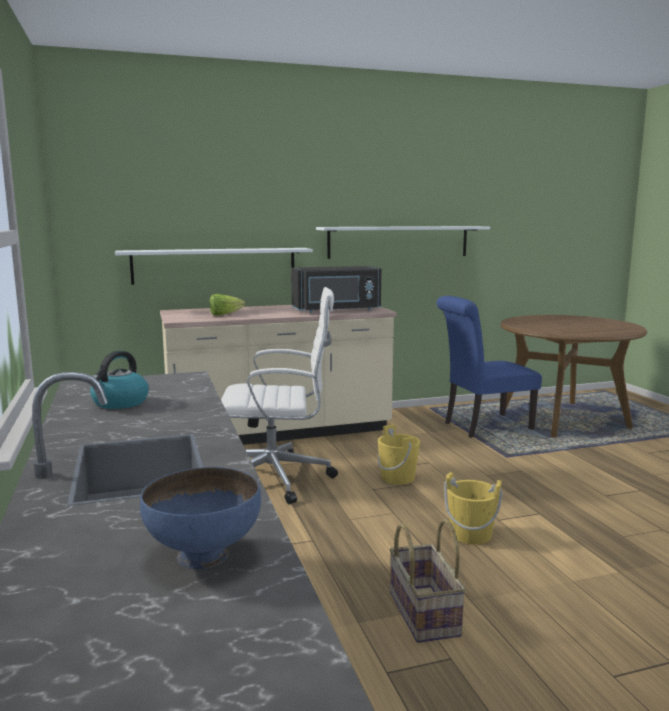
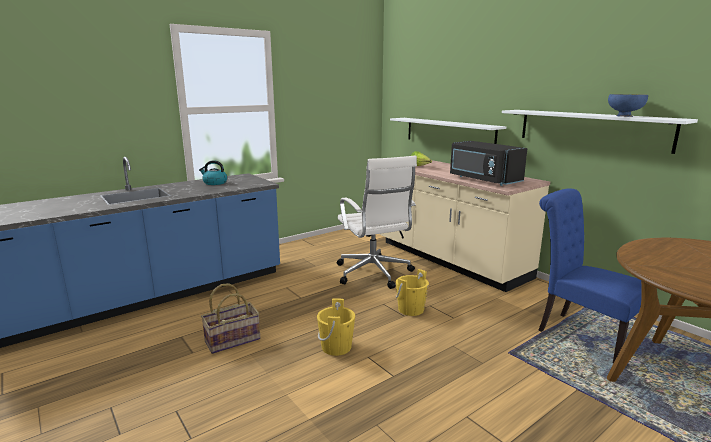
camera: 70 degrees right, 5 degrees up
blue bowl [140,467,261,569] -> blue bowl moved to [608,94,648,117]

